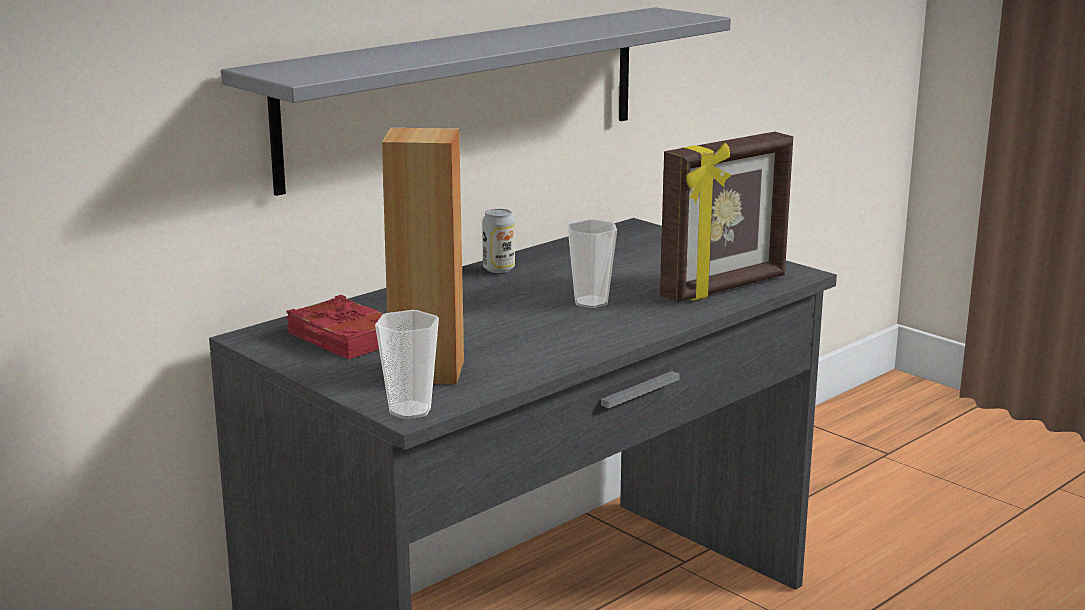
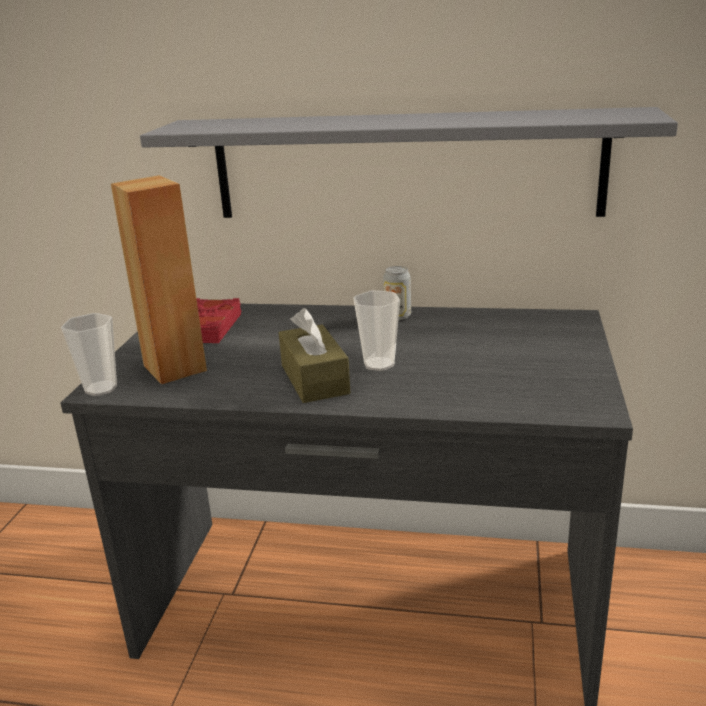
camera: 55 degrees right, 5 degrees up
picture frame [660,132,793,303] -> none
none -> brown tissue box [279,308,350,403]

